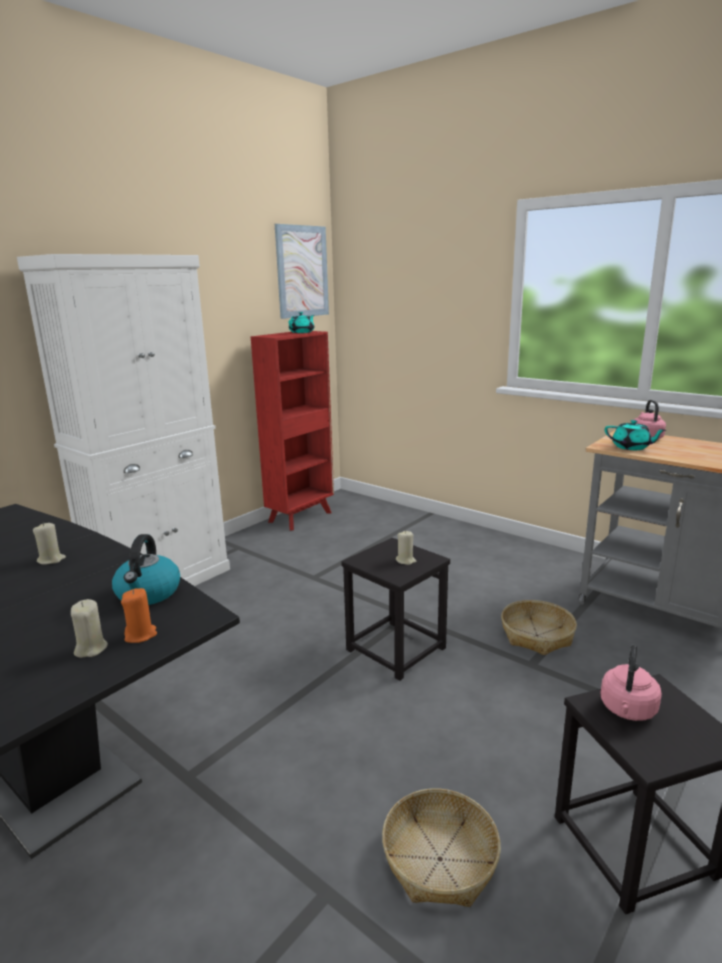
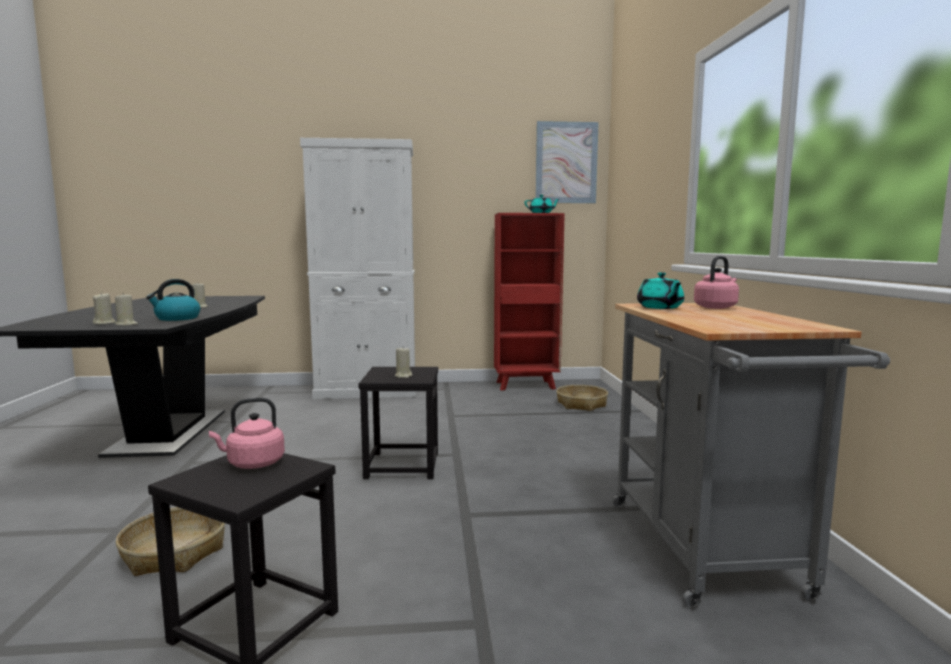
camera: 45 degrees right, 10 degrees down
orange candle [121,588,157,643] -> beige candle [115,293,138,326]
basket [501,600,577,655] -> basket moved to [556,385,608,411]

